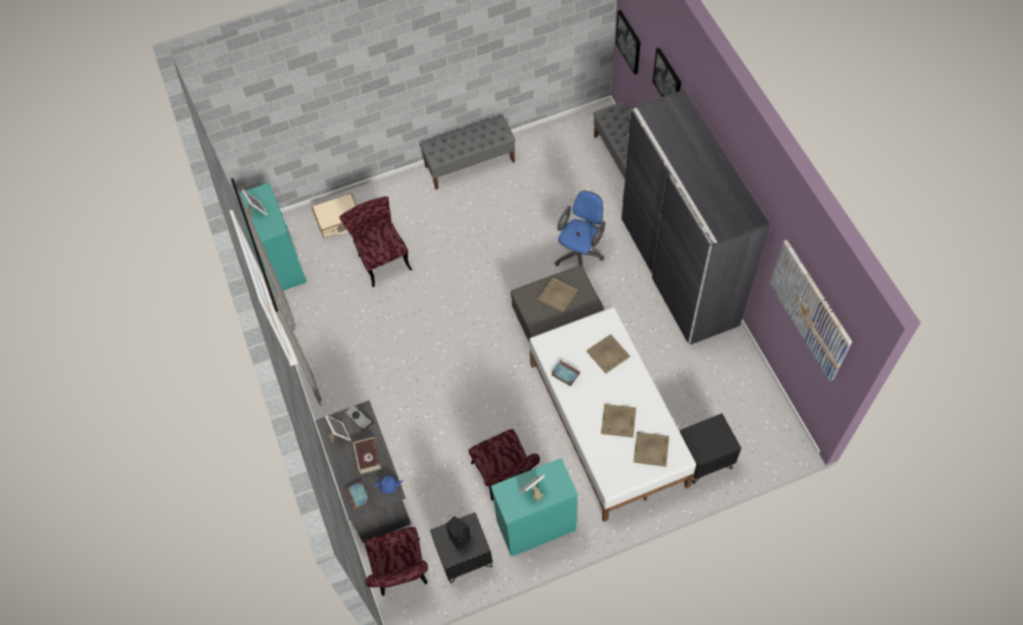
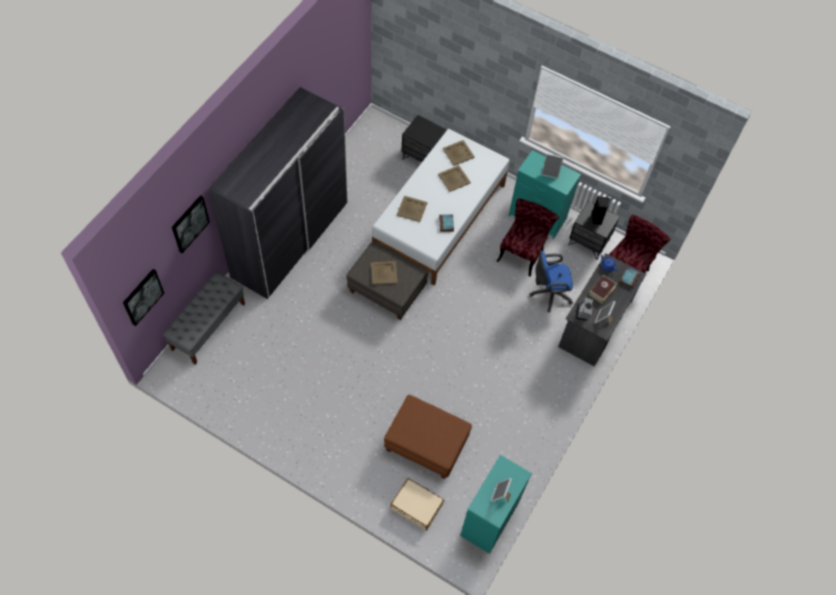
camera: 135 degrees left, 0 degrees up
red chair [339,196,412,287] -> brown ottoman [384,394,472,479]
grey bench [419,115,516,190] -> none
blue office chair [555,191,605,268] -> blue office chair moved to [530,252,573,312]
picture [770,240,852,381] -> none

